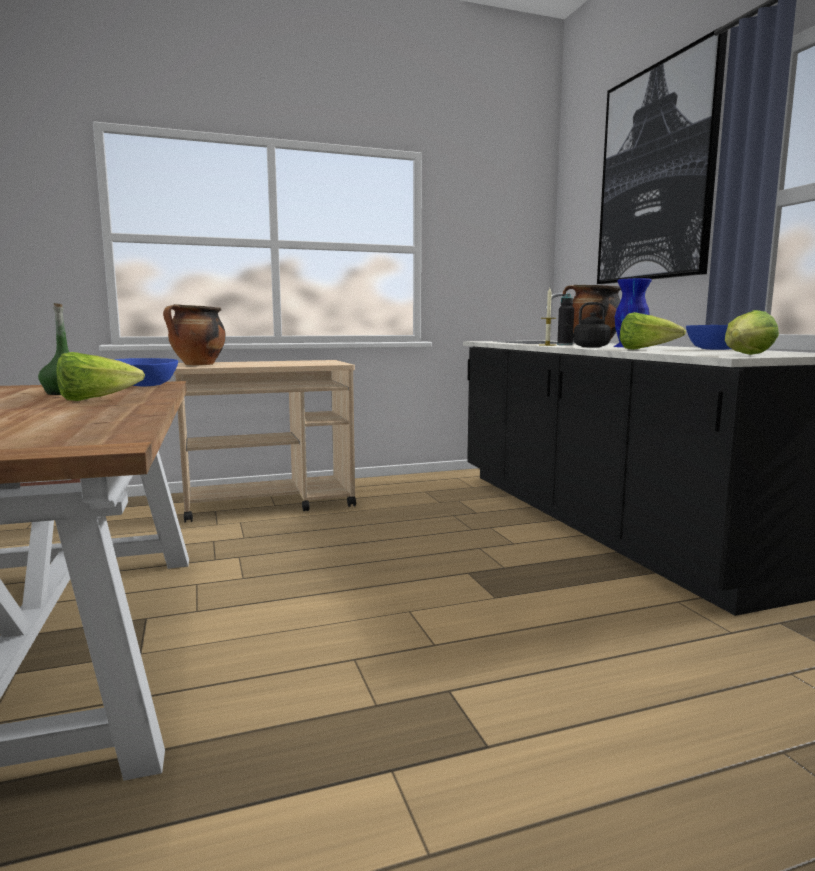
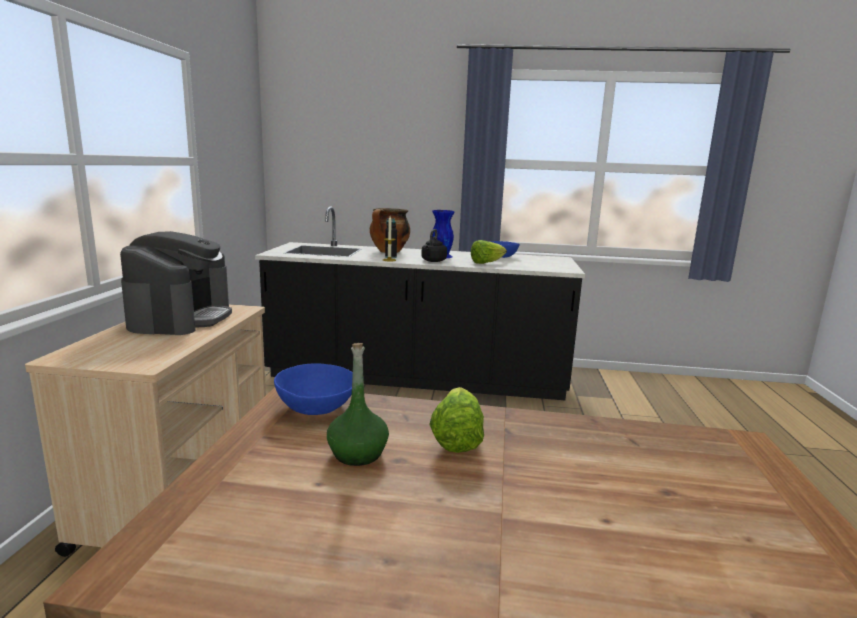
camera: 65 degrees left, 5 degrees up
cooking pot [163,304,225,366] -> none
picture [597,26,728,284] -> none
lettuce [725,310,779,355] -> none
none -> coffee machine [120,231,232,335]

